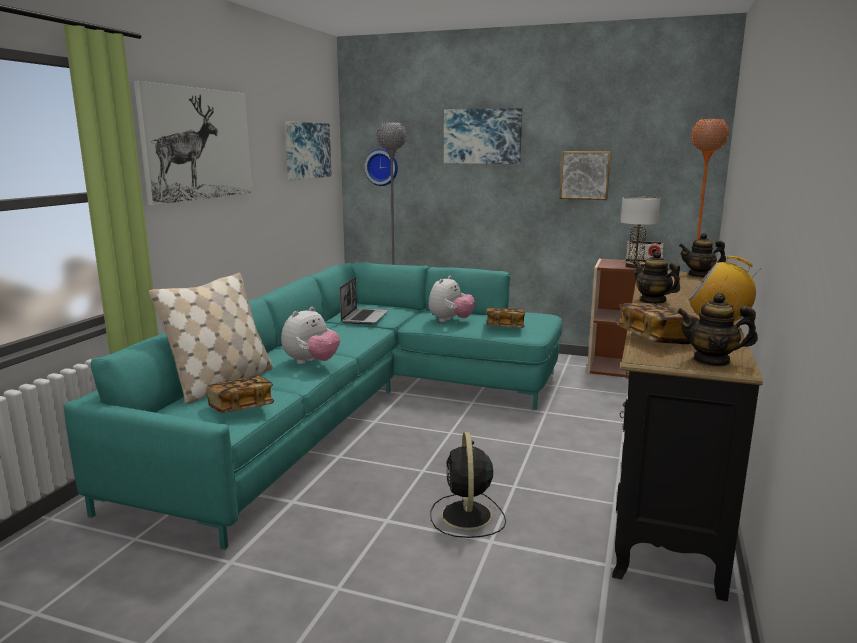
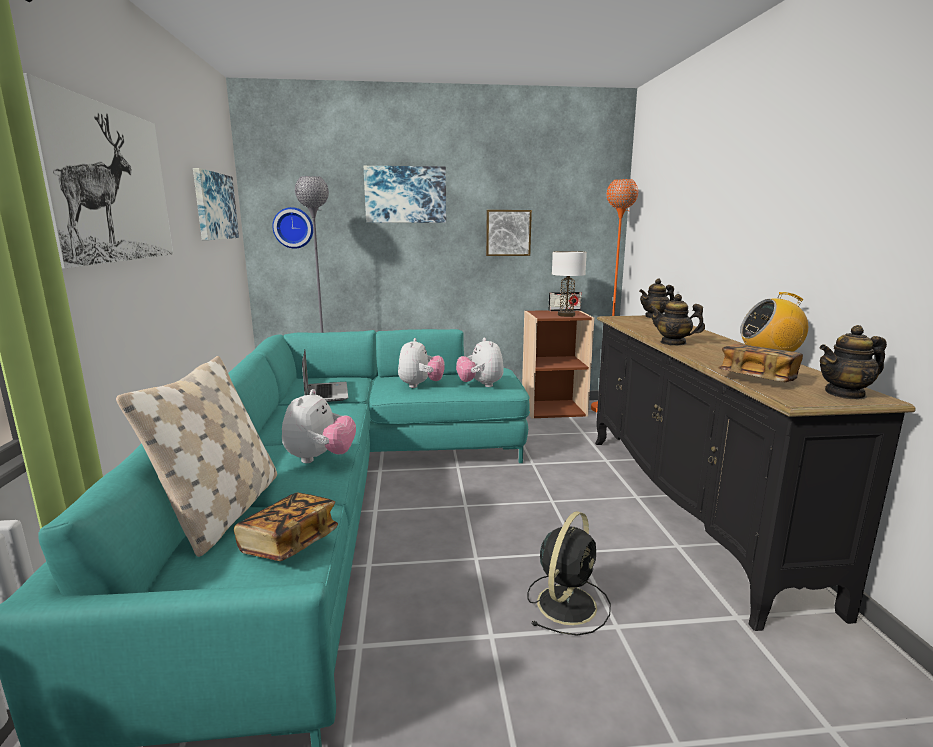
camera: 25 degrees left, 0 degrees up
black fan [430,432,506,538] -> black fan turned 120 degrees counterclockwise [527,511,611,636]
book [486,308,525,328] -> plush toy [456,338,504,387]

